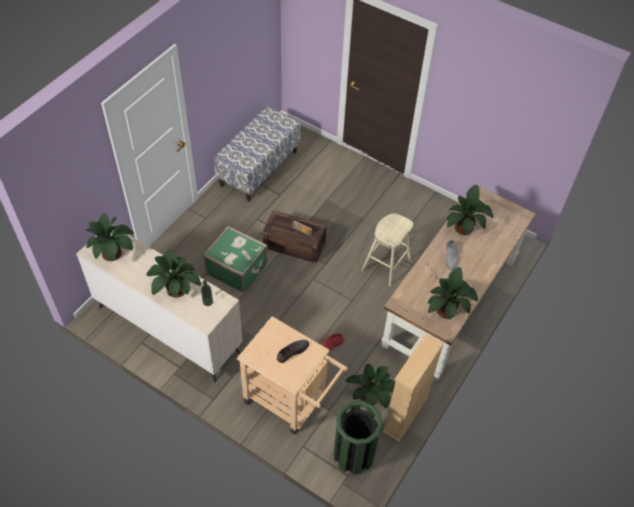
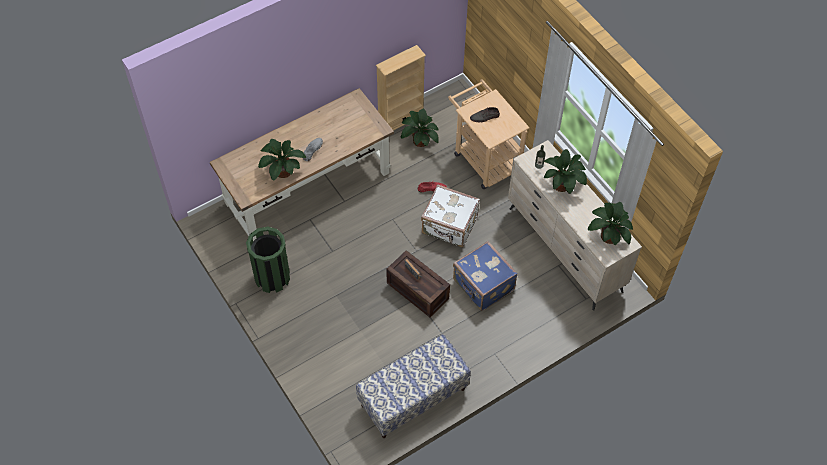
camera: 155 degrees left, 5 degrees up
green suitcase [203,226,268,293] -> blue suitcase [453,241,518,311]
green trash can [334,401,383,475] -> green trash can moved to [246,227,290,293]
beige stool [361,213,413,286] -> none
potted plant [428,267,478,319] -> none
none -> white suitcase [421,184,480,248]

